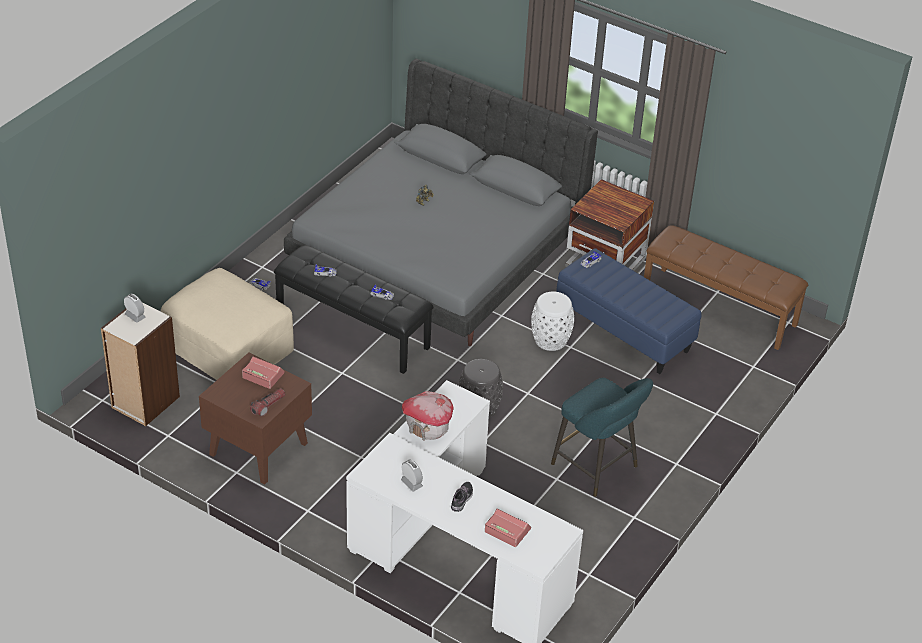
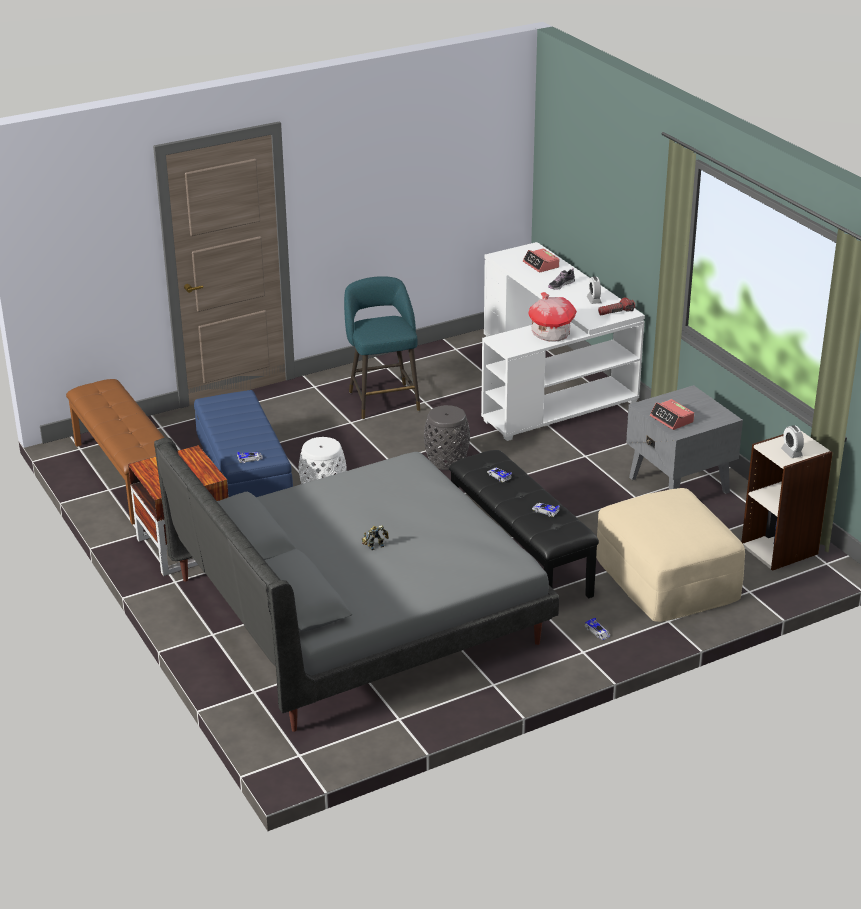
camera: 150 degrees left, 10 degrees down
brown nightstand [199,352,312,485] -> grey nightstand [626,385,743,494]
flashlight [250,388,285,416] -> flashlight moved to [598,297,635,315]

